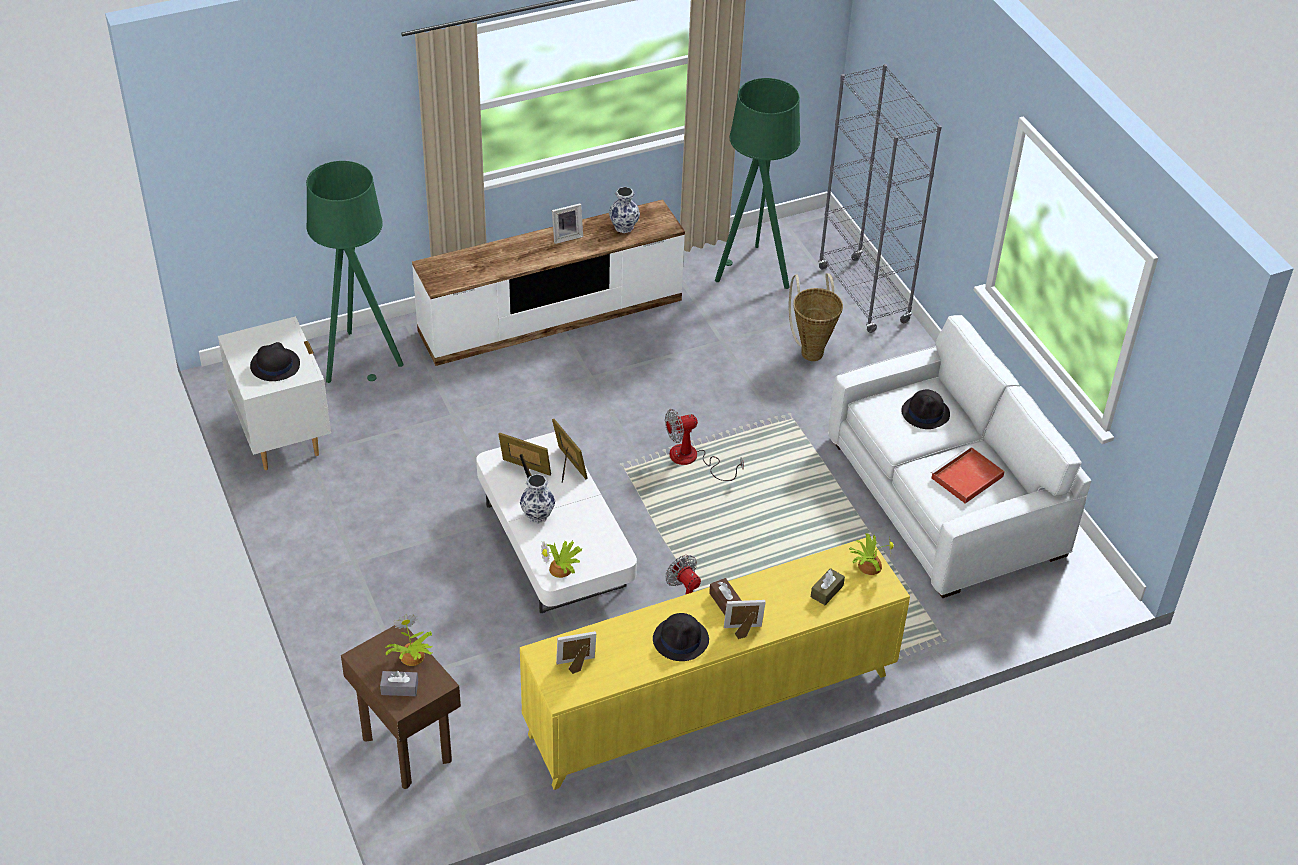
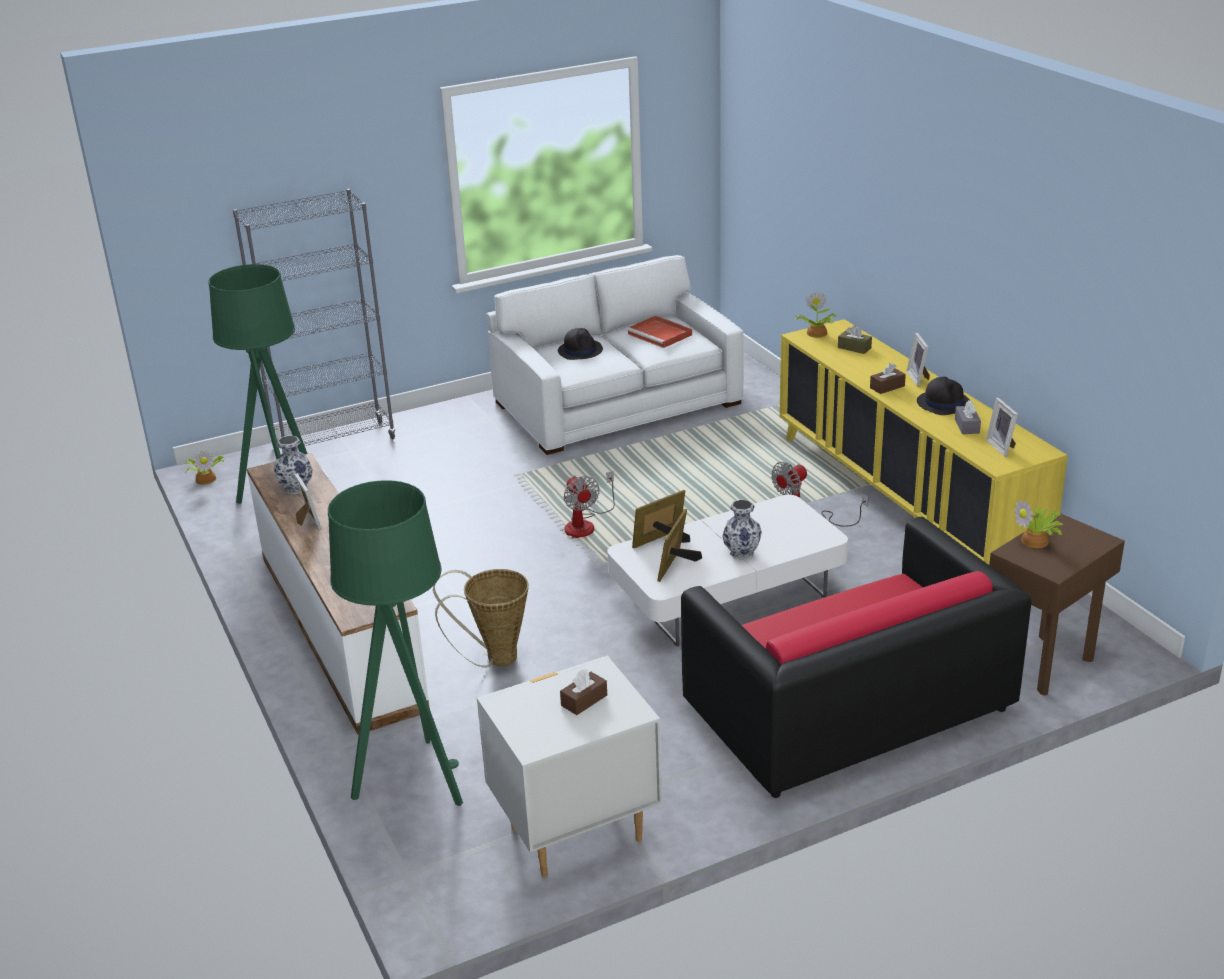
camera: 90 degrees left, 15 degrees down
black hat [250,342,300,381] -> brown tissue box [560,669,607,715]
grey tissue box [380,671,418,696] -> grey tissue box moved to [955,400,981,434]
potted plant [541,541,582,578] -> potted plant moved to [185,451,224,485]
basket [789,273,843,361] -> basket moved to [433,569,529,668]
none -> sofa [681,517,1032,798]

